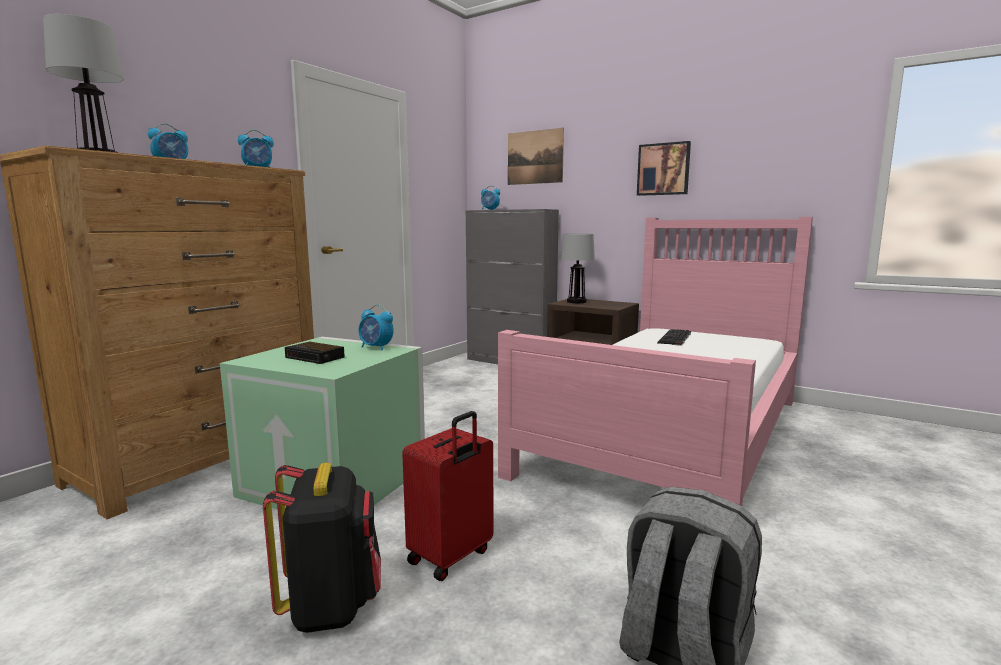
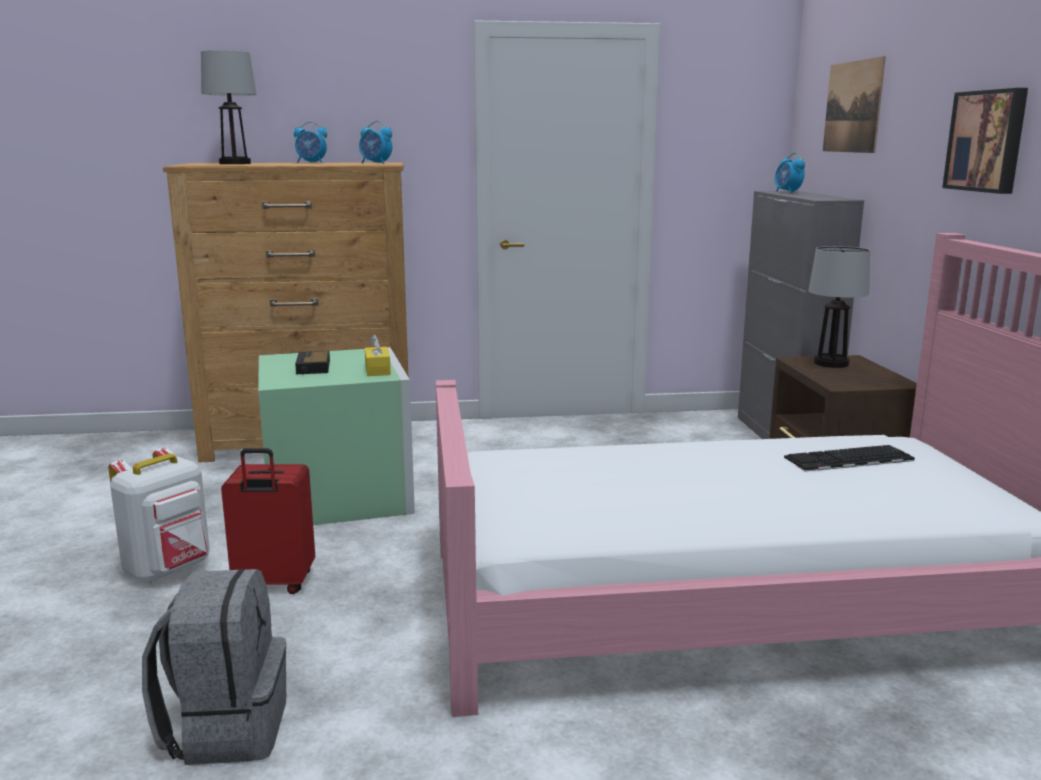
camera: 50 degrees right, 5 degrees up
black backpack [263,463,381,633] -> white backpack [108,448,210,583]
alarm clock [358,304,393,350] -> yellow tissue box [365,334,391,376]

